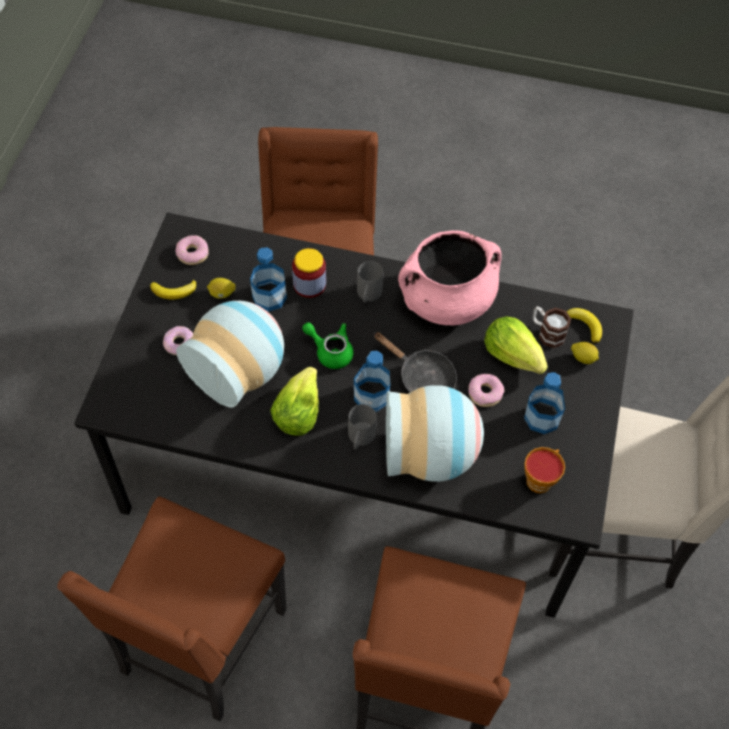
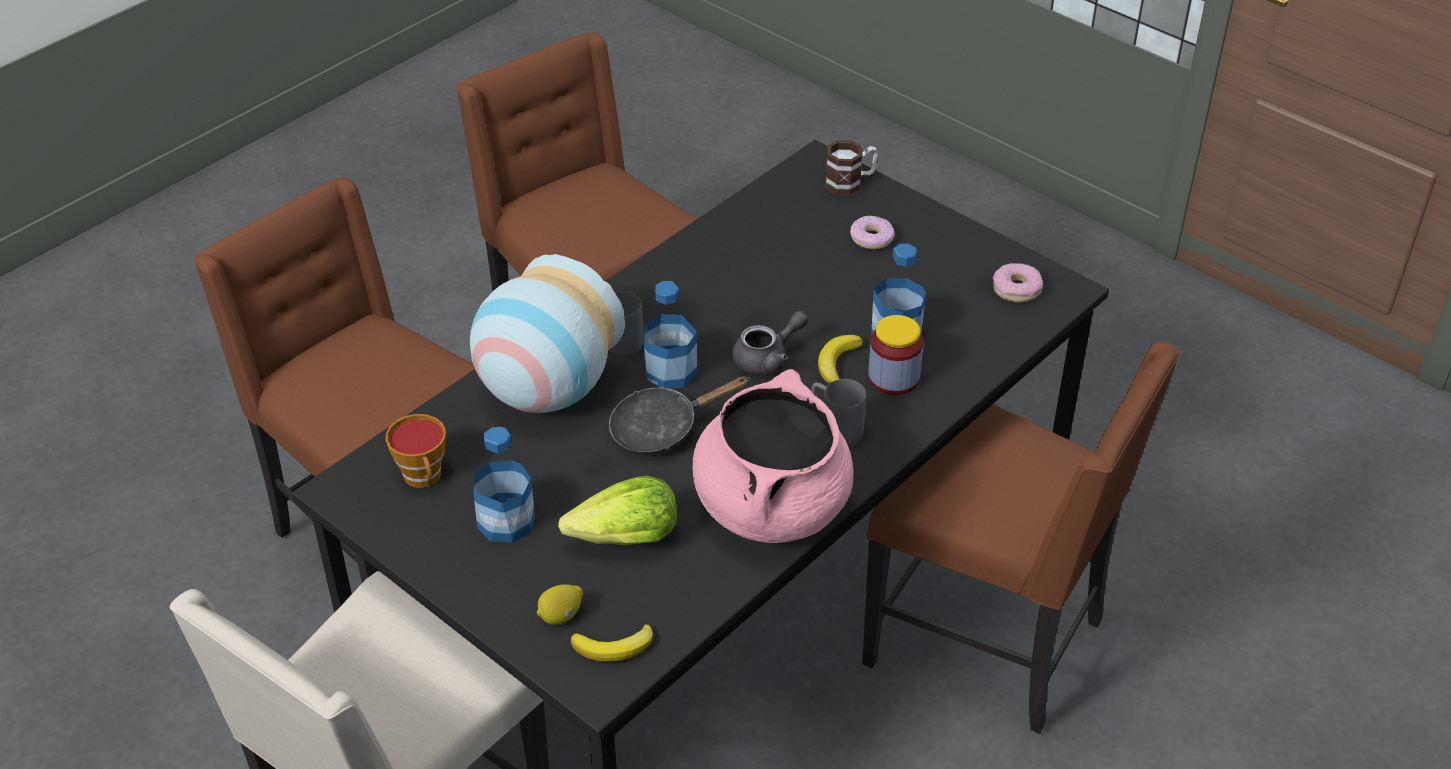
camera: 120 degrees right, 15 degrees down
banana [150,280,196,299] -> banana moved to [818,335,863,384]
vase [176,301,284,408] -> none
lemon [207,278,236,299] -> none
lettuce [270,367,319,436] -> none
green teapot [302,322,354,369] -> grey teapot [731,311,808,376]
donut [468,374,504,407] -> none
mug [533,306,571,348] -> mug moved to [826,140,878,196]

